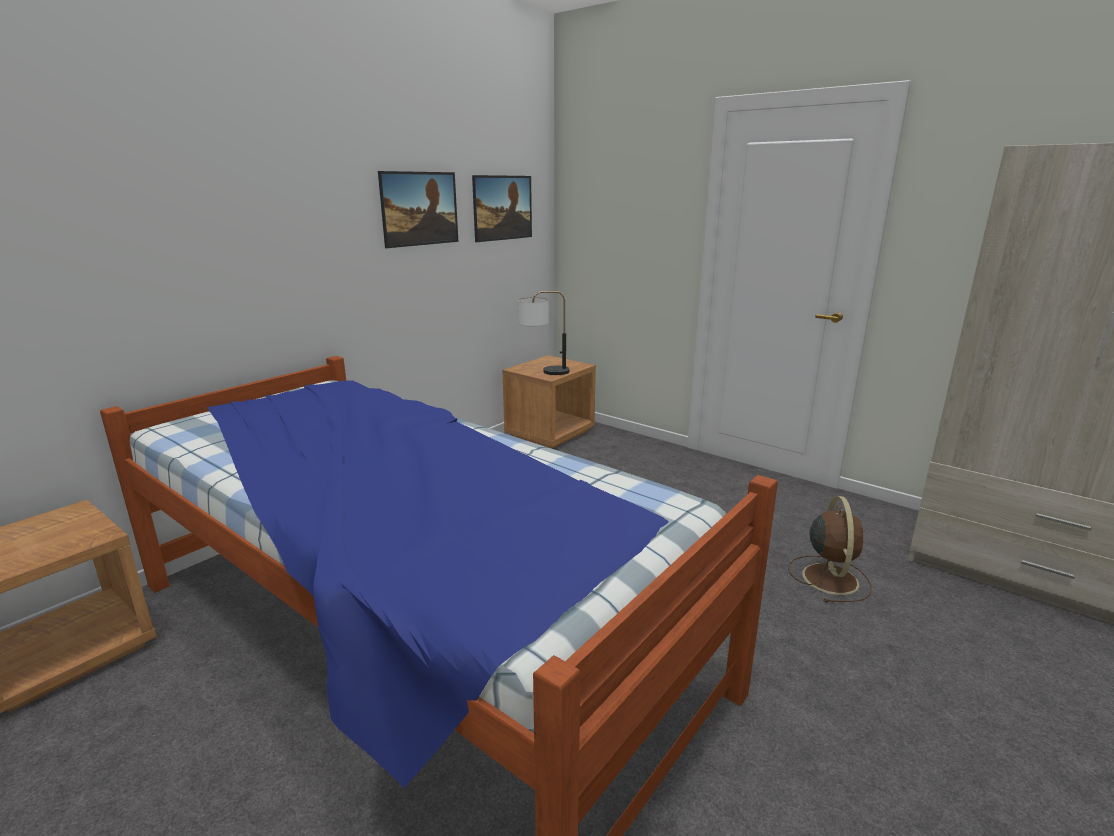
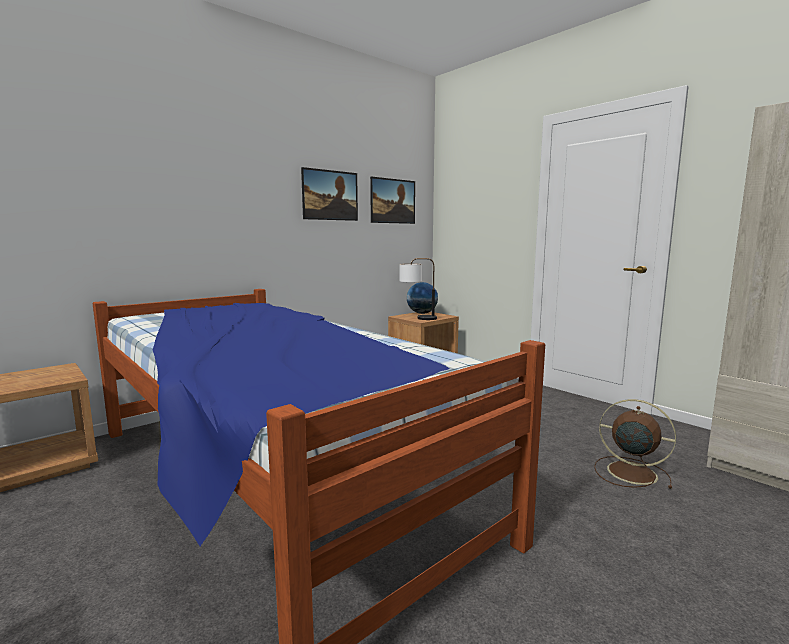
camera: 10 degrees right, 10 degrees down
brown fan [788,496,872,603] -> brown fan turned 75 degrees counterclockwise [594,399,676,489]
none -> globe [407,282,438,314]

